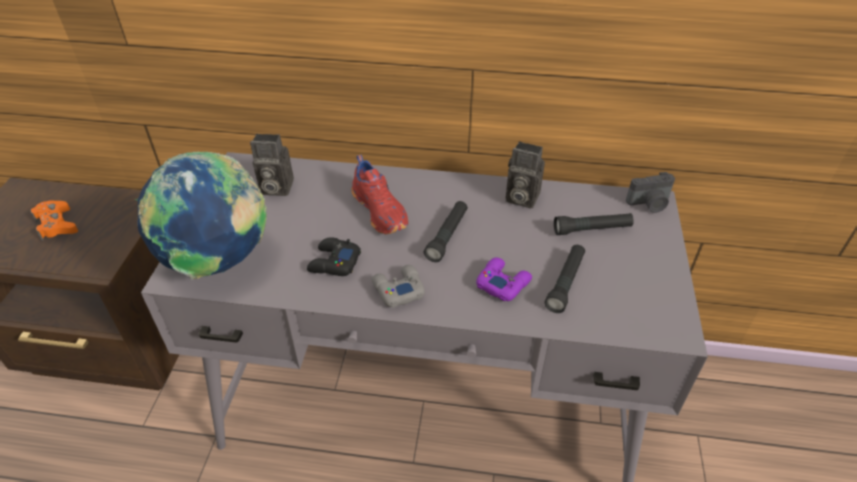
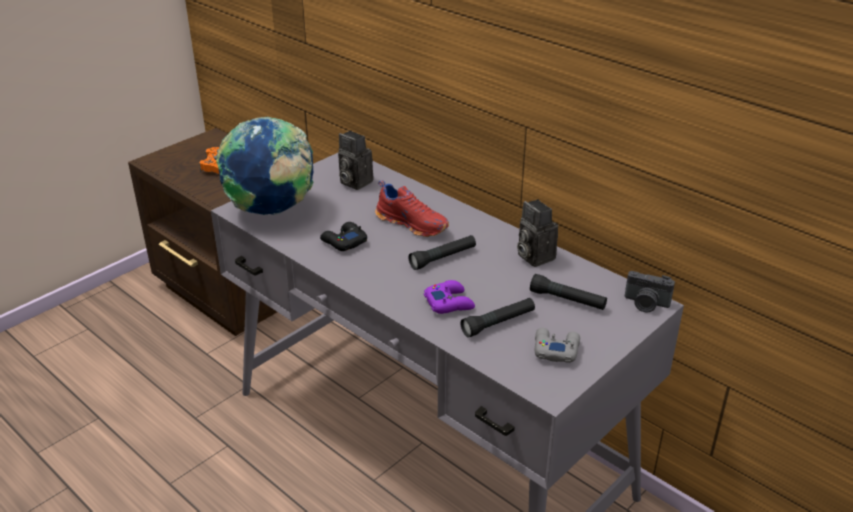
camera: 35 degrees right, 10 degrees down
red shoe [351,155,409,234] -> red shoe turned 60 degrees counterclockwise [375,180,449,237]
grey game controller [371,265,425,308] -> grey game controller moved to [535,328,580,363]

